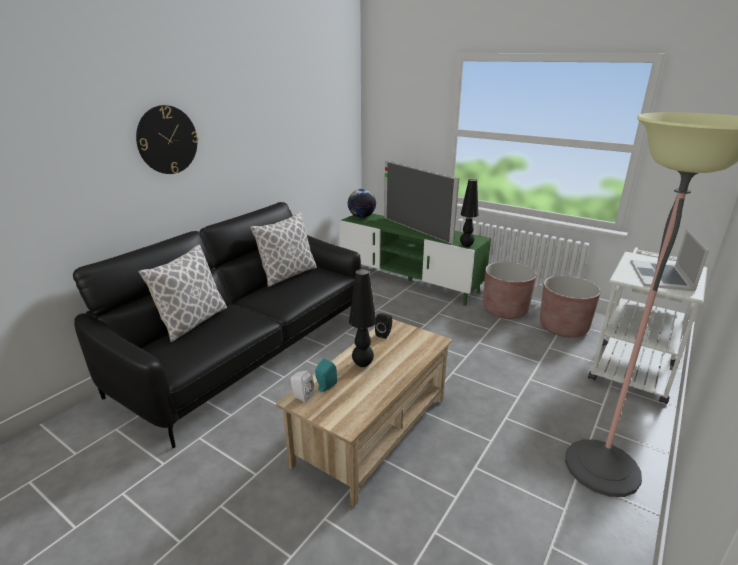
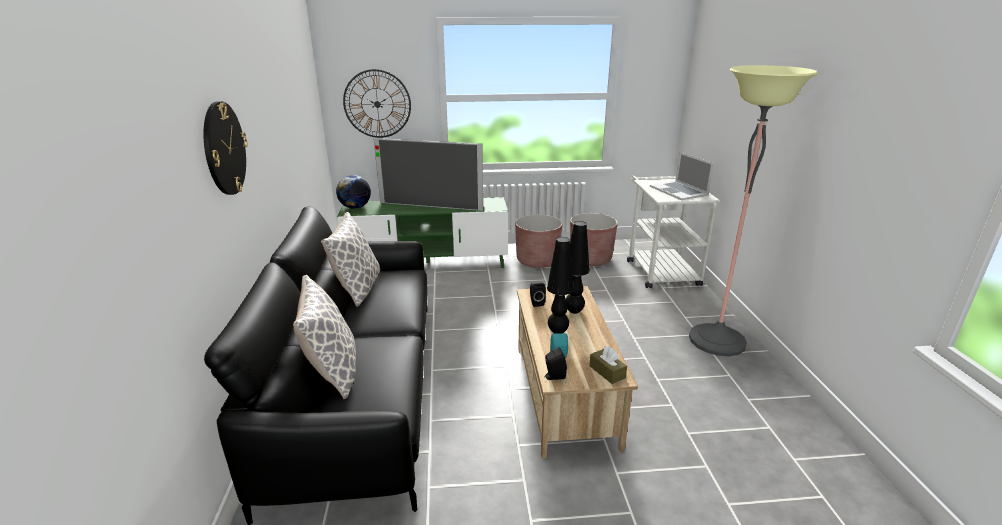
camera: 40 degrees left, 0 degrees up
white speaker [291,371,314,402] -> black speaker [544,347,567,380]
black table lamp [460,179,478,247] -> black table lamp moved to [565,221,590,314]
none -> wall clock [343,69,411,138]
none -> brown tissue box [589,346,627,384]

